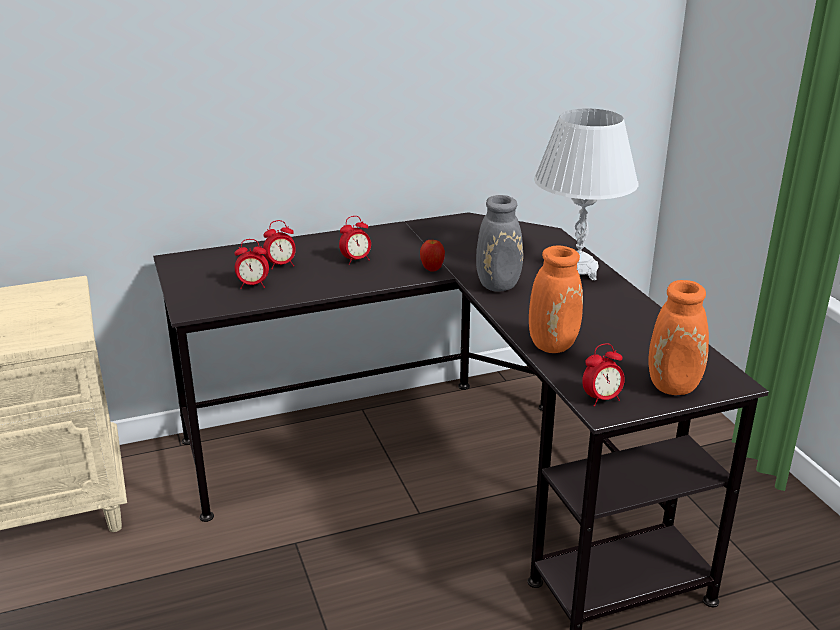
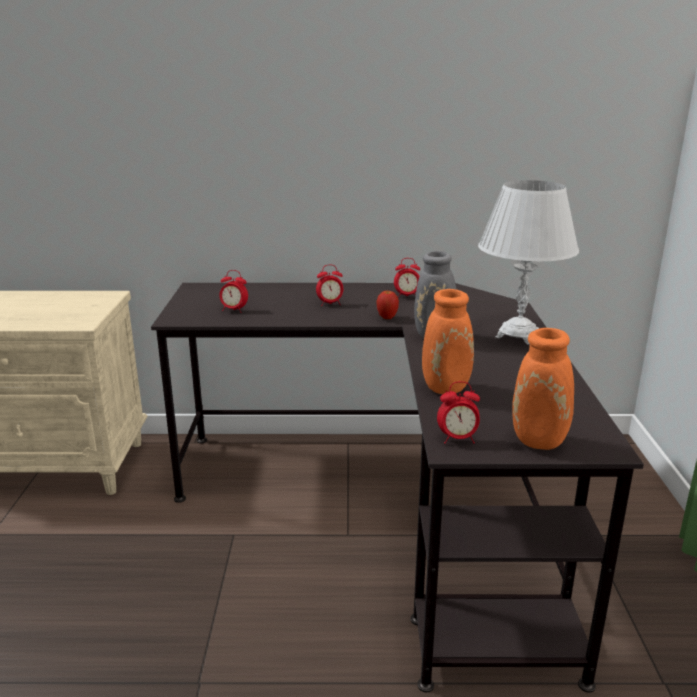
camera: 20 degrees right, 5 degrees down
alarm clock [263,220,296,269] -> alarm clock moved to [394,258,420,298]

